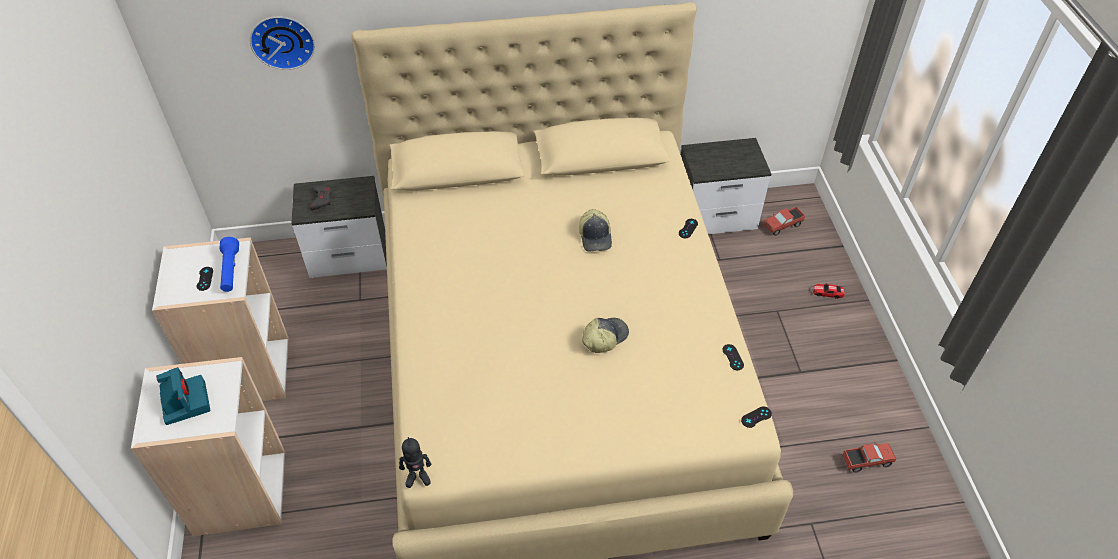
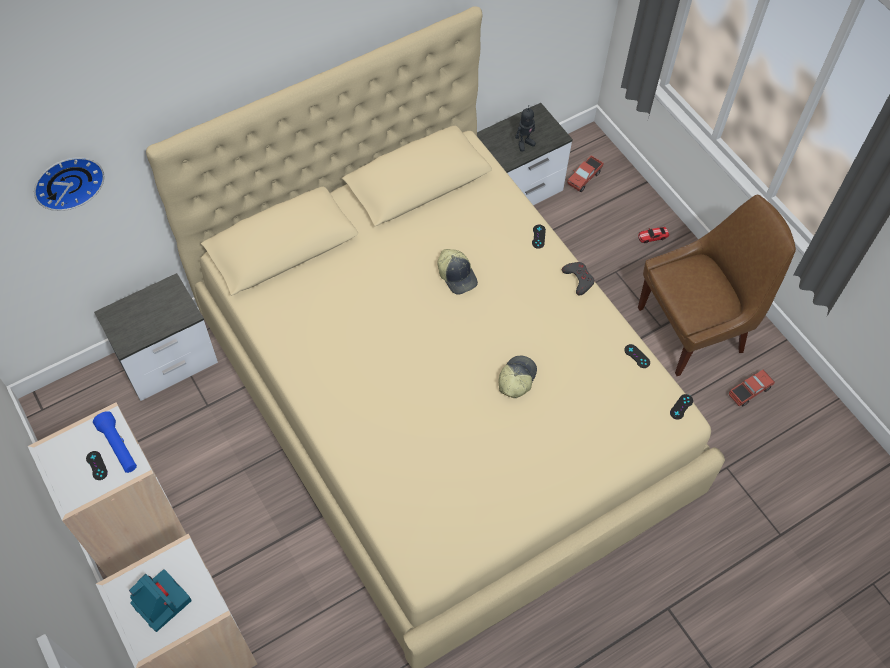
camera: 25 degrees left, 10 degrees up
grey game controller [310,185,332,210] -> grey game controller moved to [562,262,595,296]
toy robot [399,437,432,488] -> toy robot moved to [515,105,536,152]
none -> brown chair [638,195,796,376]

